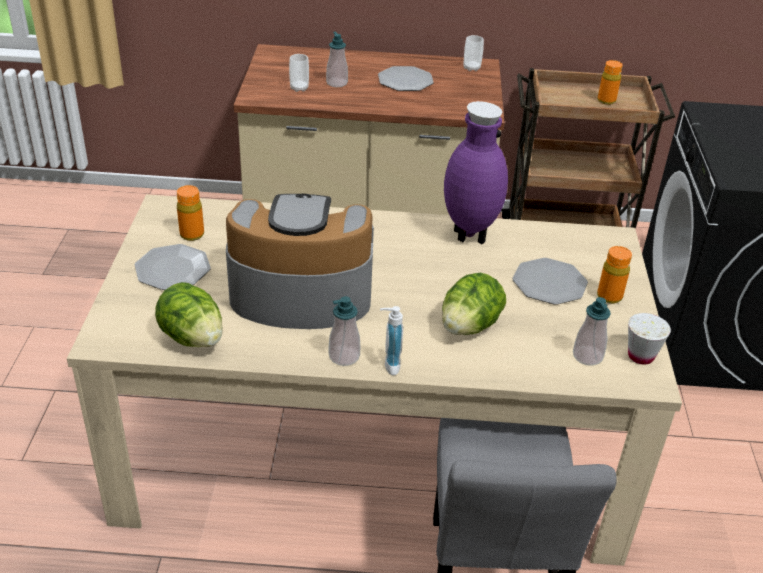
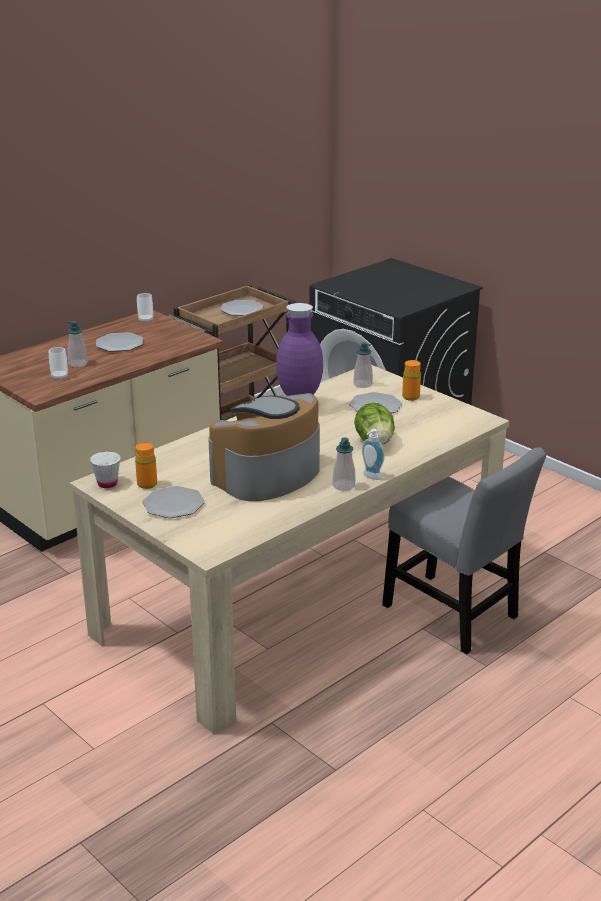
camera: 45 degrees left, 10 degrees down
lettuce [155,282,223,347] -> none
soap dispenser [573,297,611,366] -> soap dispenser moved to [354,342,373,388]
orange bottle [597,60,623,105] -> plate [220,300,263,316]
white cup [628,313,671,365] -> white cup moved to [90,451,120,488]

